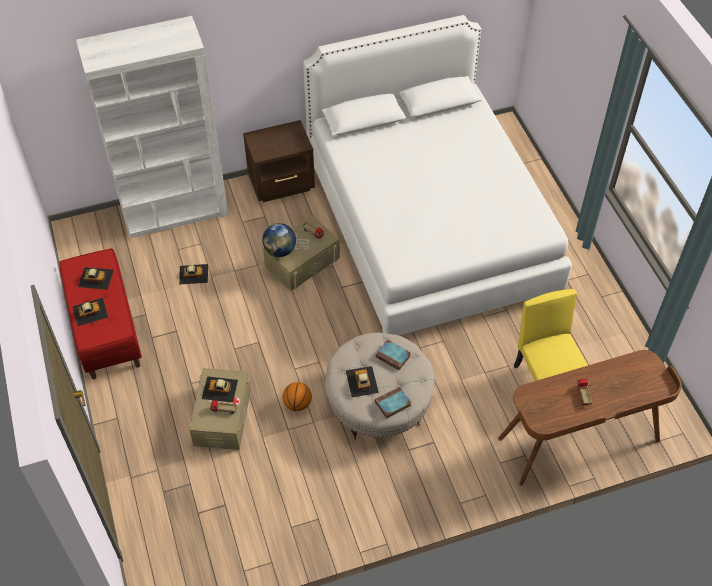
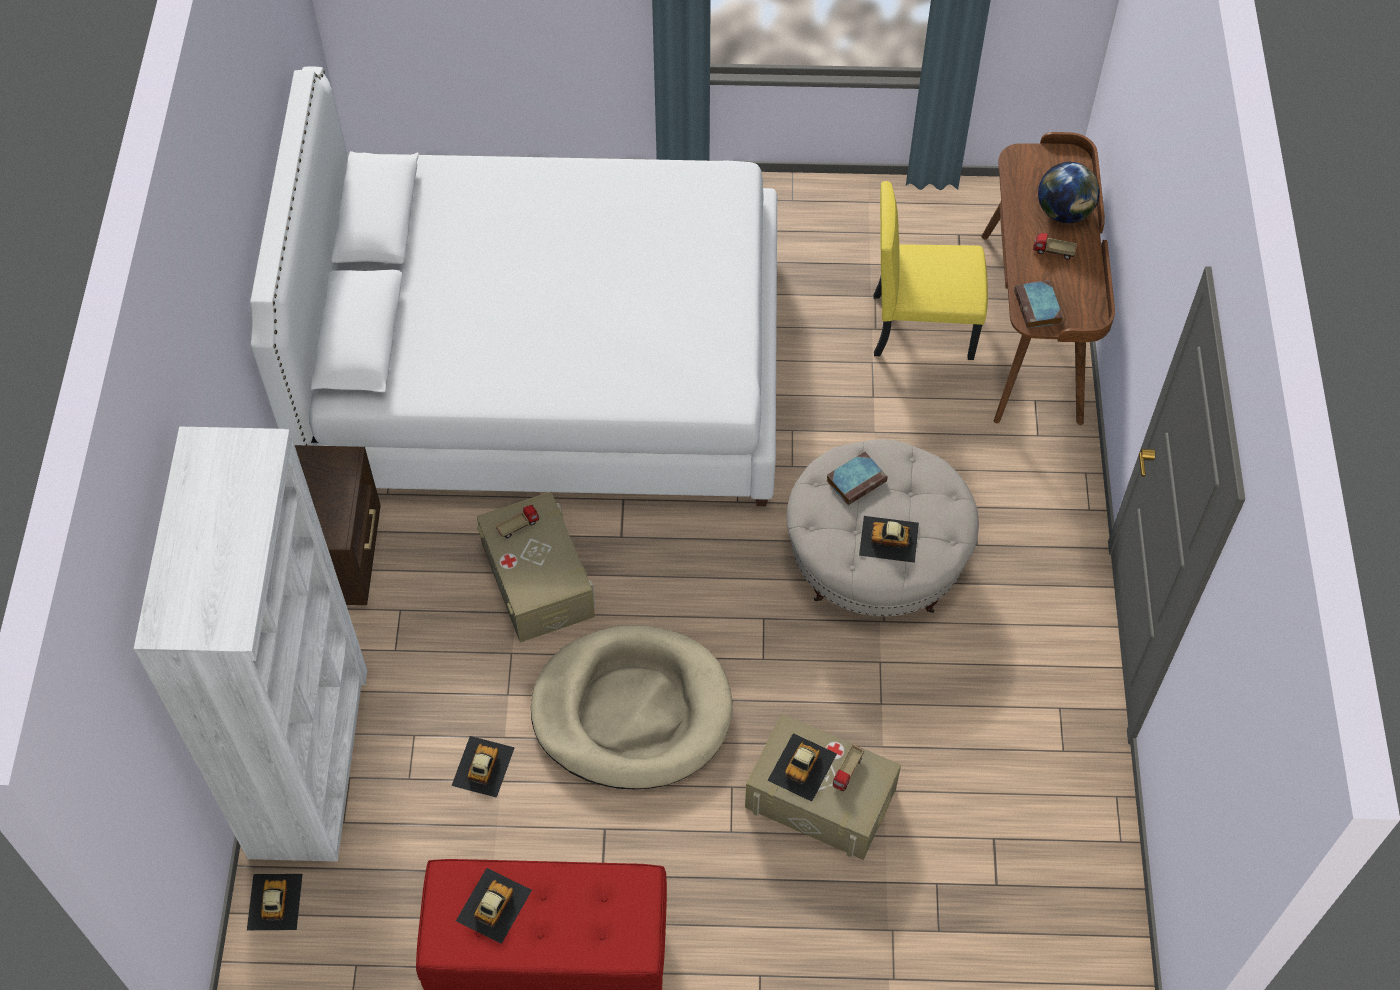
camera: 70 degrees left, 5 degrees up
toy car [72,298,108,326] -> toy car moved to [247,874,303,930]
globe [262,223,296,257] -> globe moved to [1038,162,1100,223]
basketball [283,382,312,412] -> none
book [375,387,411,419] -> book moved to [1014,280,1063,329]
none -> beige dog bed [531,625,733,789]

